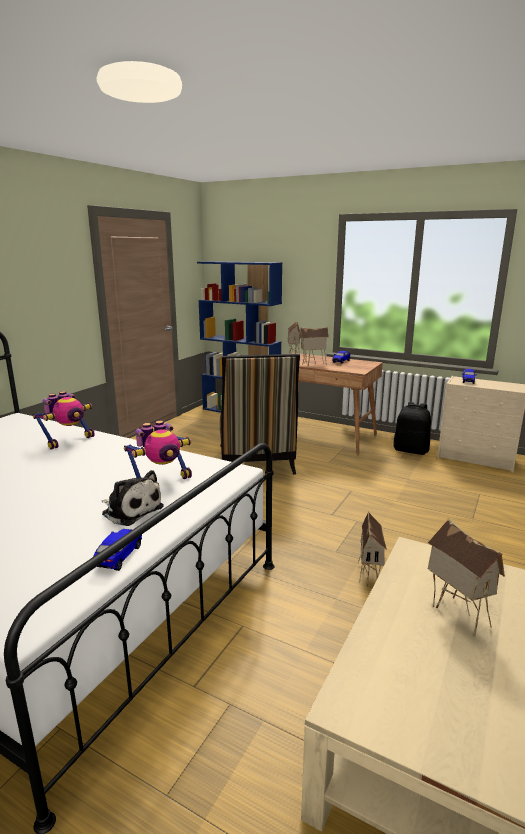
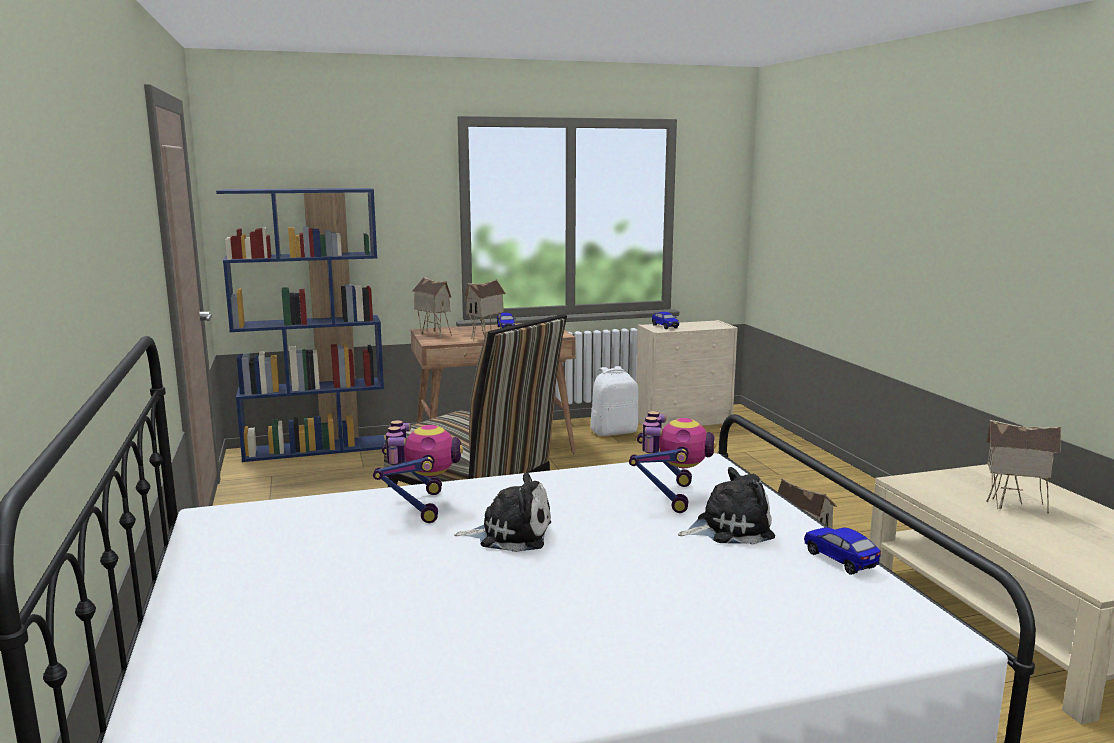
camera: 45 degrees left, 5 degrees down
black backpack [394,402,431,455] -> white backpack [591,366,639,436]
none -> plush toy [454,473,551,552]

